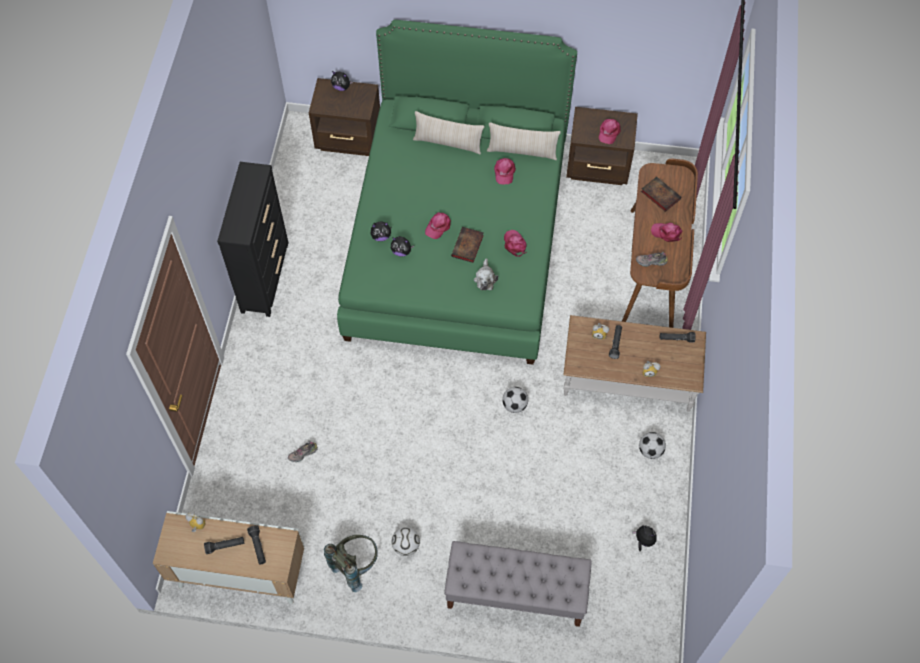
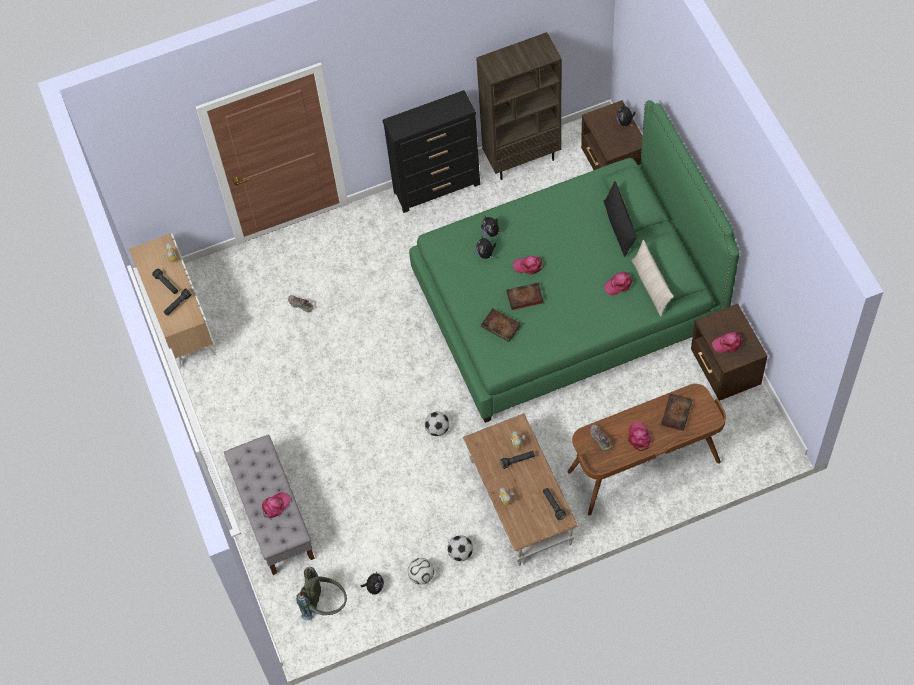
camera: 65 degrees right, 0 degrees up
grey backpack [324,535,378,592] -> grey backpack moved to [296,567,347,621]
football [392,527,420,556] -> football moved to [408,558,434,585]
beige pillow [413,111,485,154] -> black pillow [603,181,637,257]
plush toy [474,258,498,290] -> book [481,308,521,342]
pink cap [504,230,527,257] -> pink cap moved to [262,492,290,520]
none -> brown bookcase [476,32,562,180]

